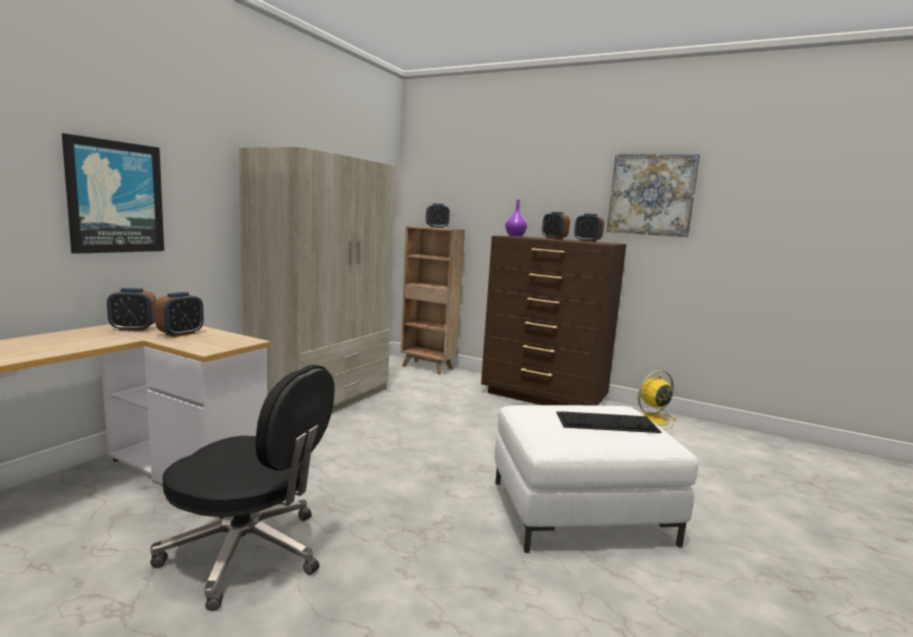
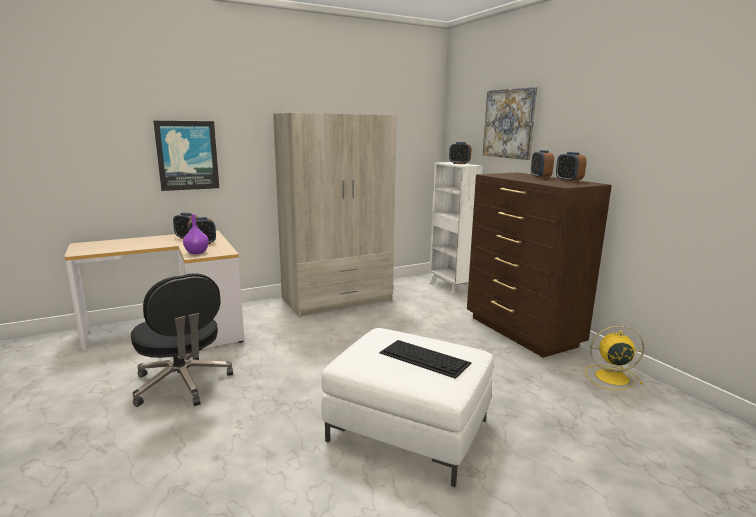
camera: 35 degrees right, 5 degrees up
brown bookcase [401,226,465,375] -> white bookcase [430,162,483,295]
purple vase [505,200,527,237] -> purple vase moved to [183,214,209,254]
picture [607,154,700,237] -> picture moved to [483,87,537,160]

